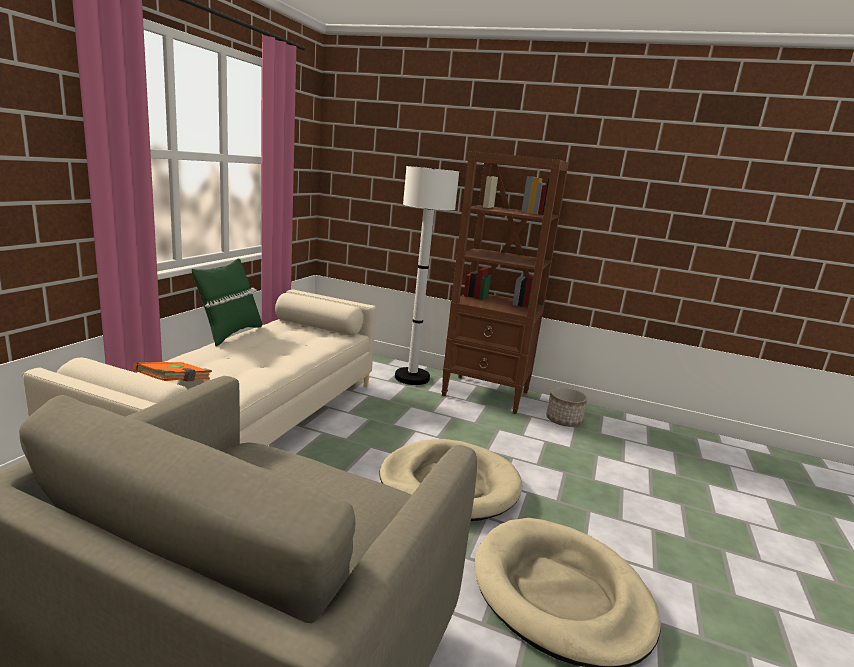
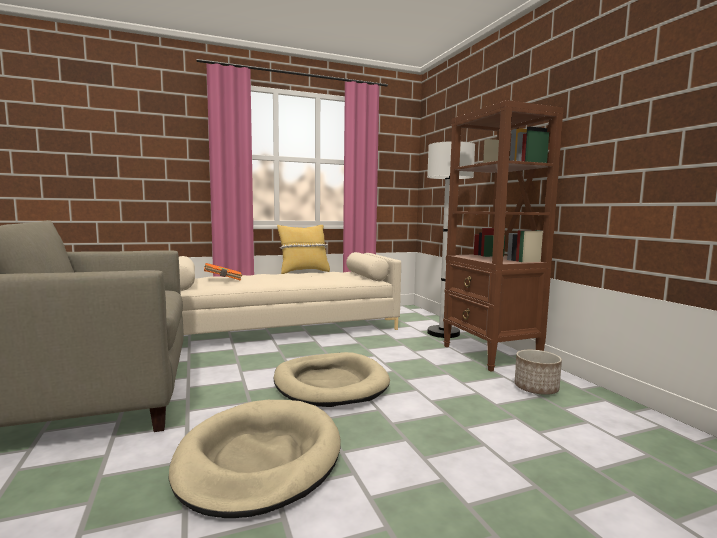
camera: 50 degrees right, 10 degrees down
green pillow [192,258,262,346] -> yellow pillow [277,225,330,274]

